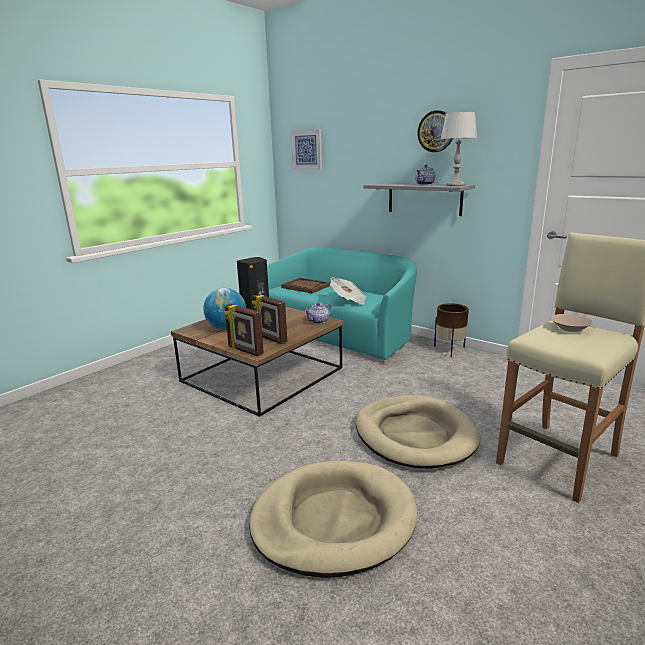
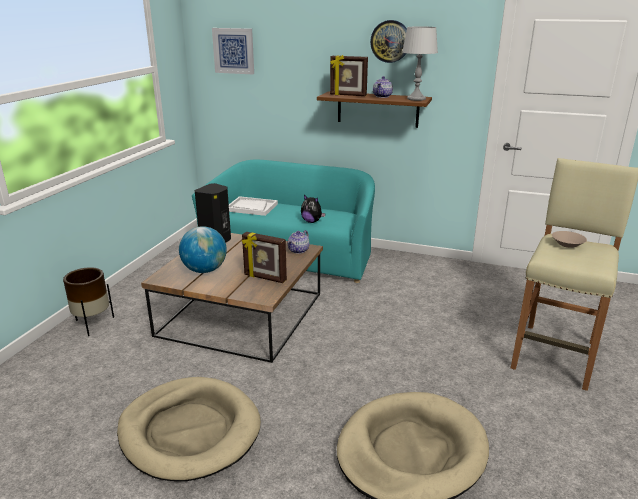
camera: 20 degrees left, 5 degrees up
picture frame [224,304,264,356] -> picture frame moved to [330,55,368,96]
brown tray [281,278,330,293] -> white tray [229,196,278,216]
newspaper [330,277,367,305] -> plush toy [301,195,326,223]
beige dog bed [356,395,481,469] -> beige dog bed moved to [117,377,261,481]
grey shelf [363,183,475,216] -> brown shelf [317,91,432,128]
brown planter [434,303,469,357] -> brown planter moved to [63,267,114,336]

